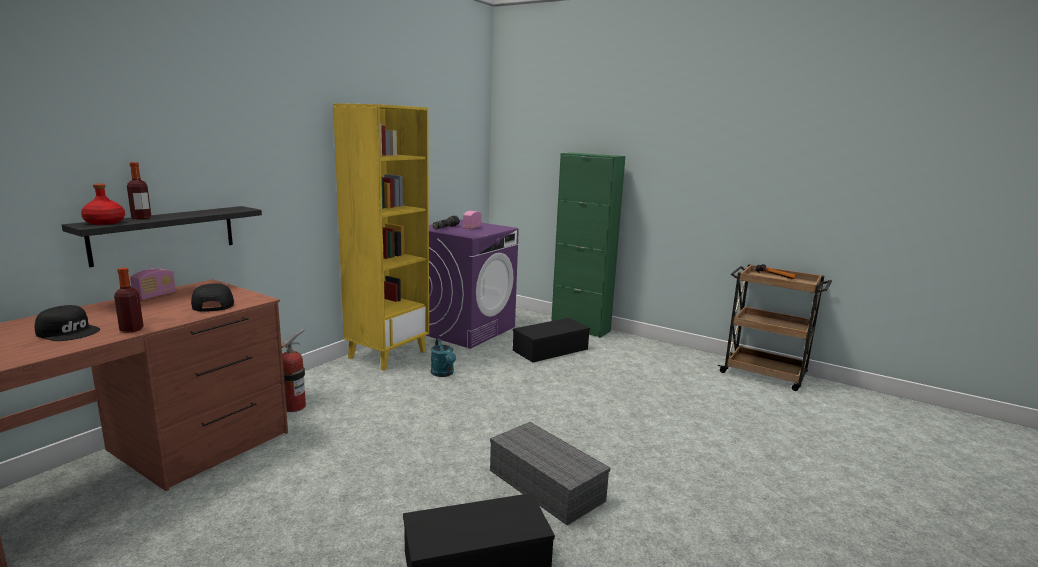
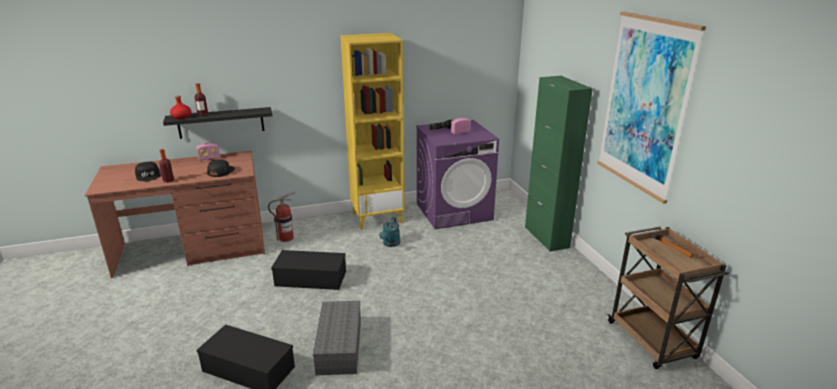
camera: 40 degrees right, 10 degrees up
black storage box [513,318,590,363] -> black storage box moved to [271,250,346,290]
none -> picture [597,12,706,204]

